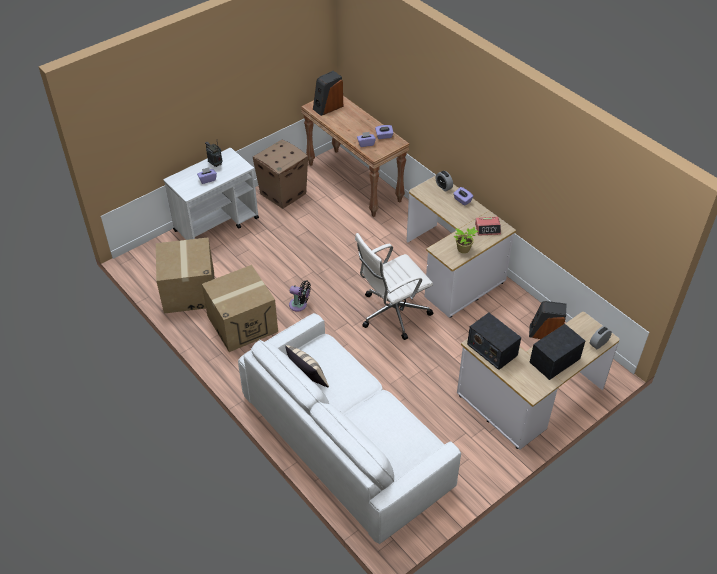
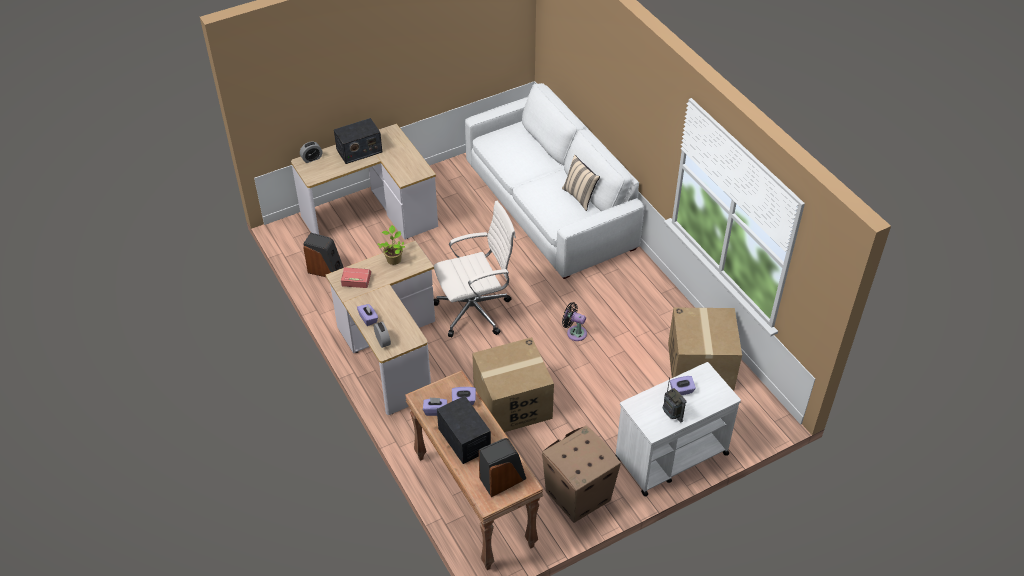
camera: 170 degrees left, 0 degrees up
cardboard box [202,265,278,352] -> cardboard box moved to [472,337,554,432]
radio [467,313,521,370] -> radio moved to [437,396,491,464]

